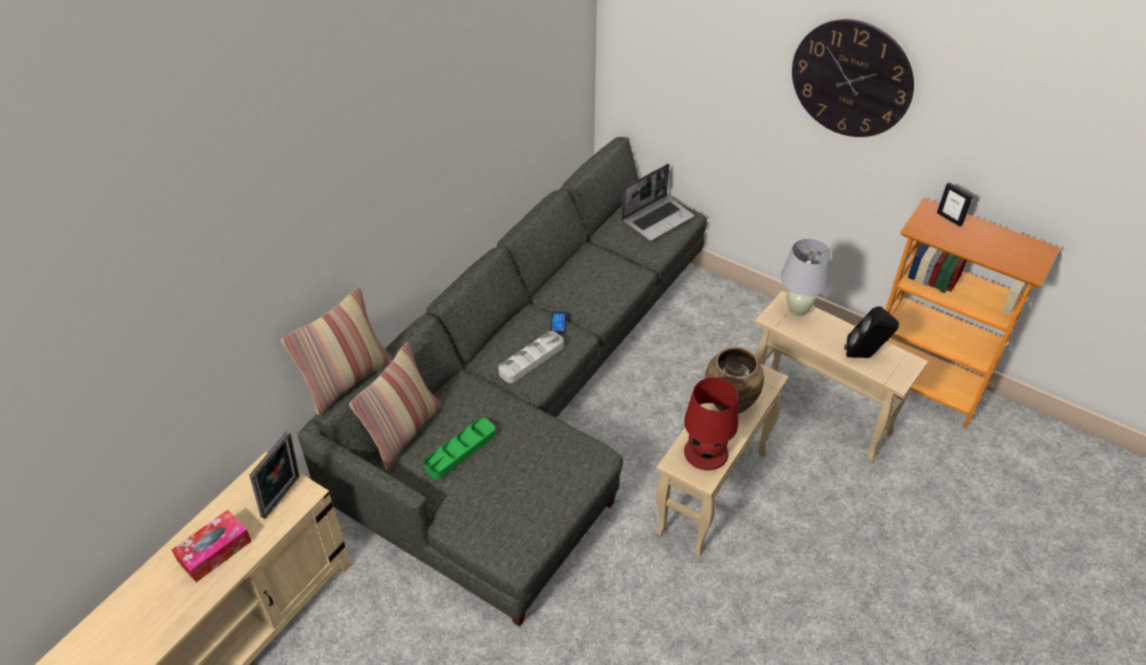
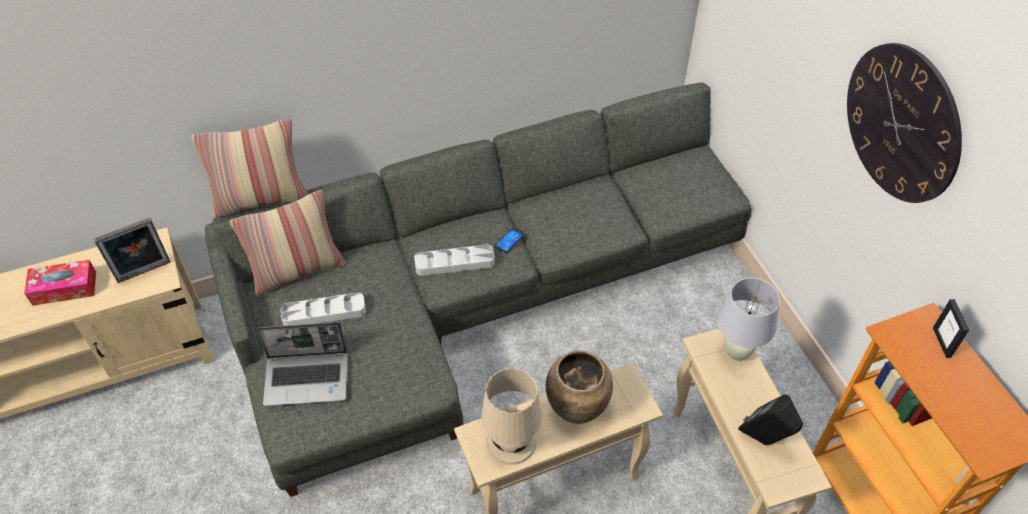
camera: 35 degrees right, 5 degrees up
green tray [424,418,496,479] -> grey tray [281,292,366,326]
laptop [622,164,694,241] -> laptop moved to [257,322,348,406]
red table lamp [684,377,739,470] -> beige table lamp [481,368,542,465]

